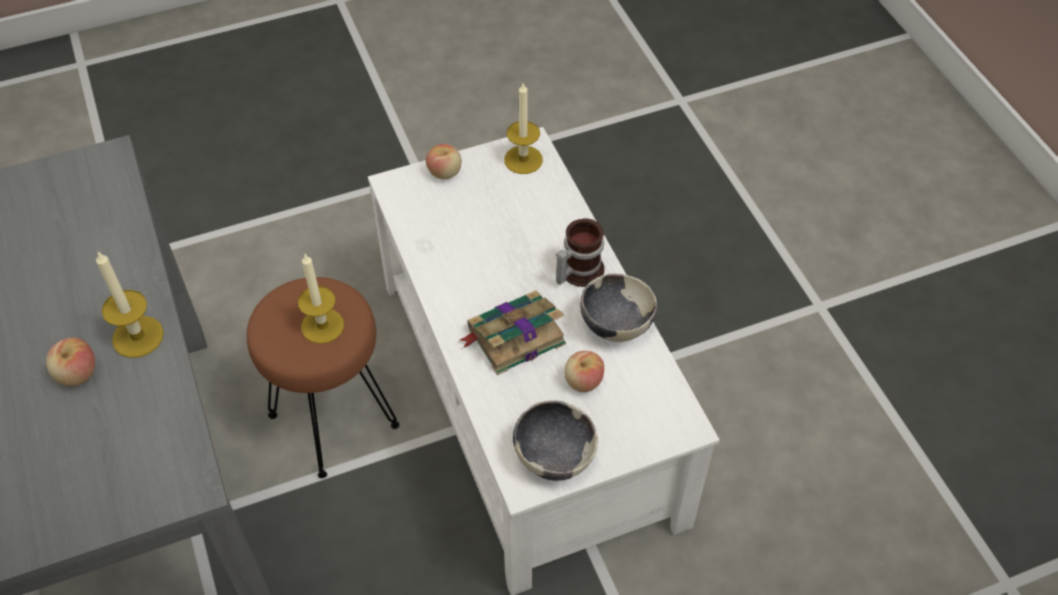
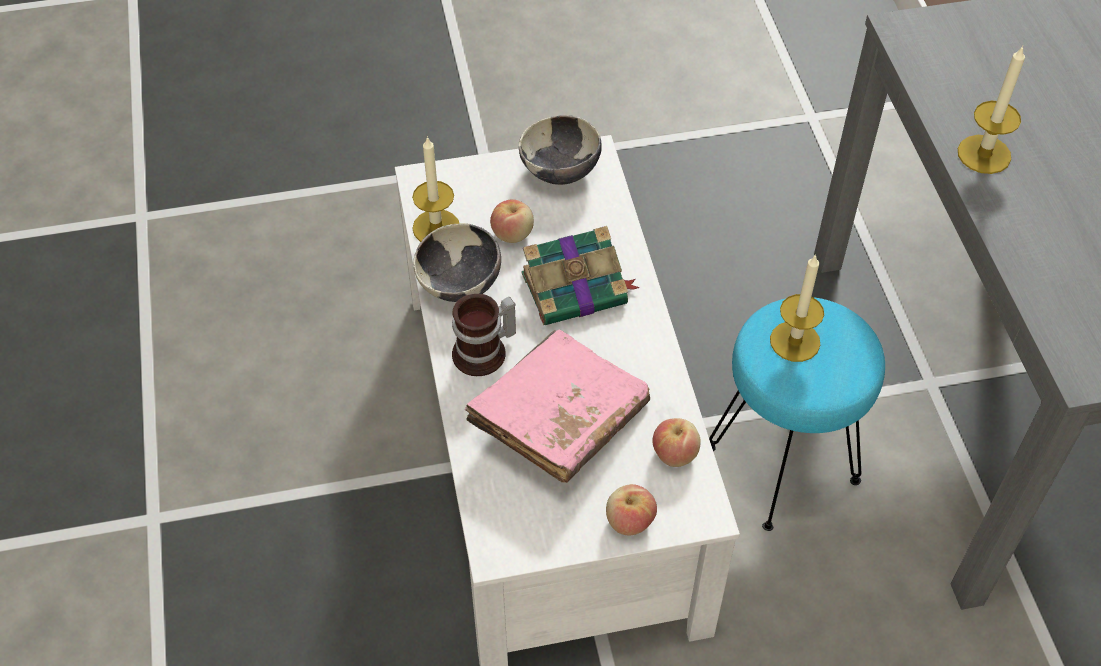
camera: 170 degrees left, 0 degrees up
apple [46,337,95,386] -> apple moved to [652,418,701,467]
brown stool [247,277,400,478] -> turquoise stool [709,297,885,531]
candle [504,83,543,174] -> candle moved to [412,136,459,242]
none -> pink book [465,329,650,483]

